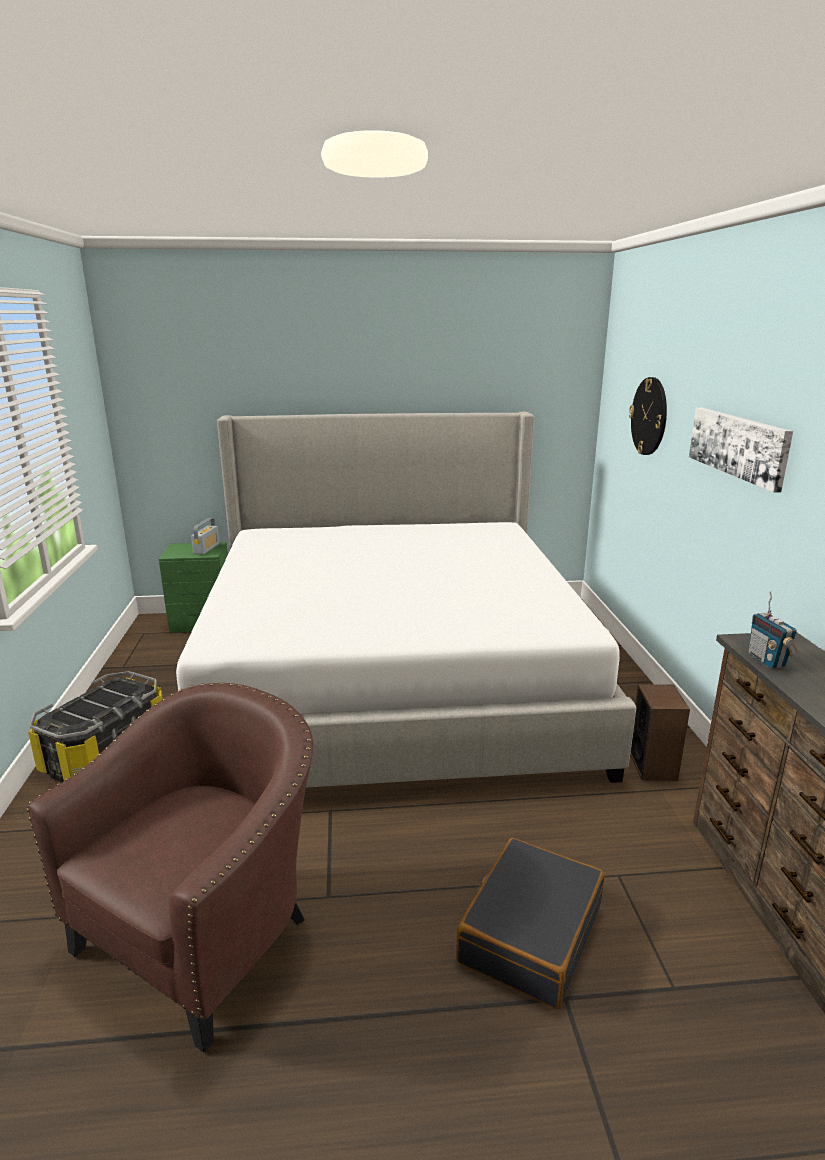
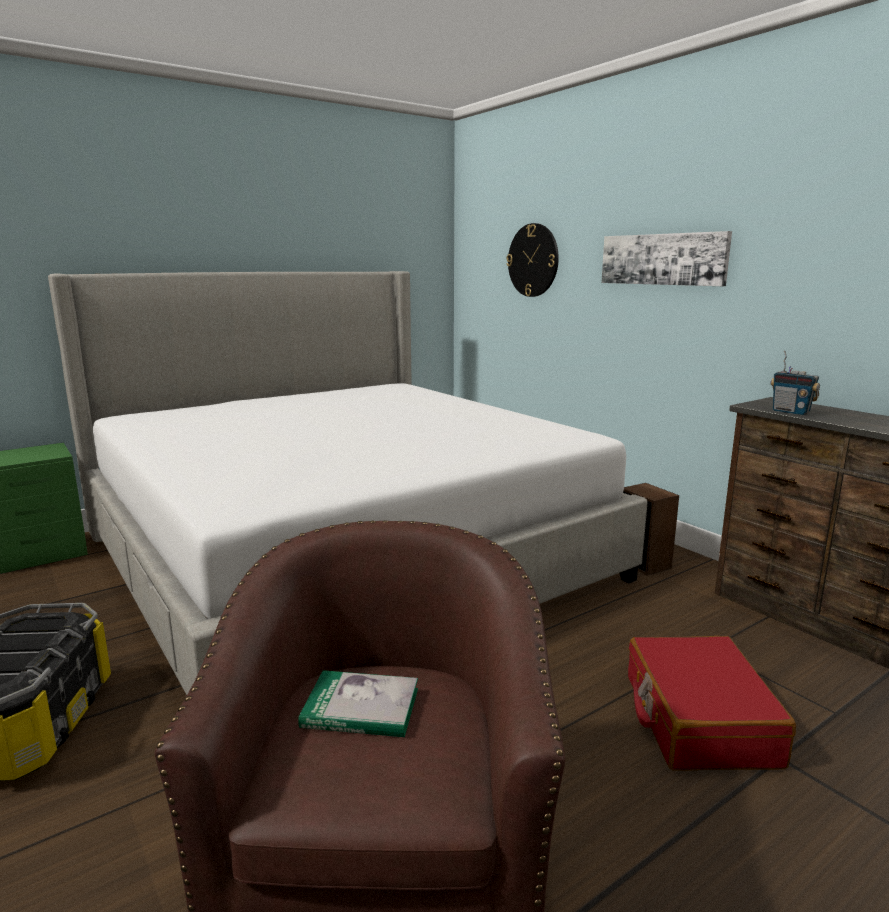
camera: 30 degrees left, 5 degrees down
radio [191,518,220,555] -> none
black suitcase [456,838,604,1009] -> red suitcase [628,636,796,771]
none -> book [298,670,418,737]

